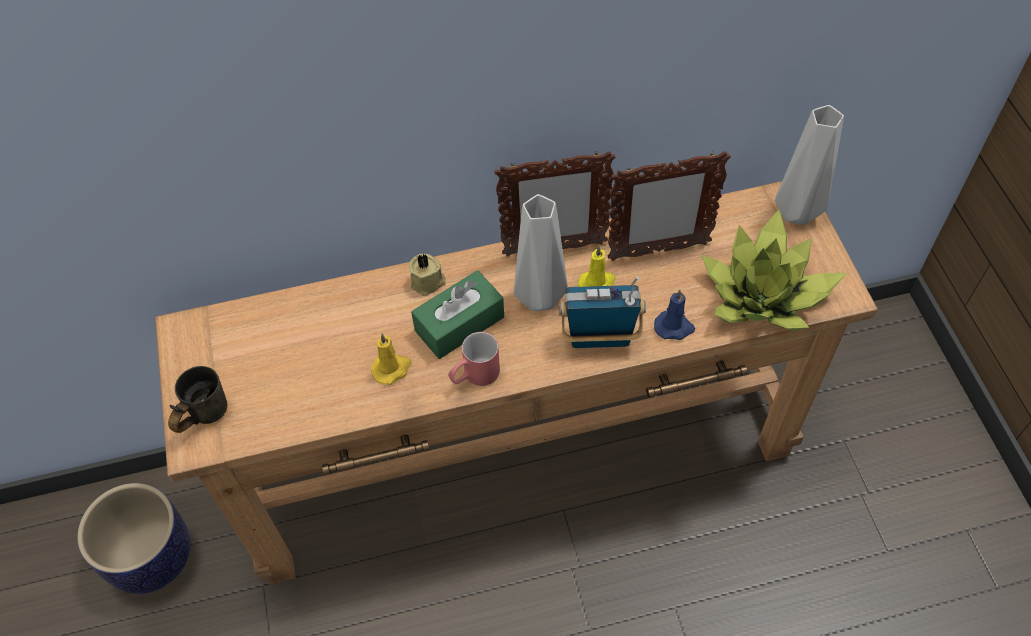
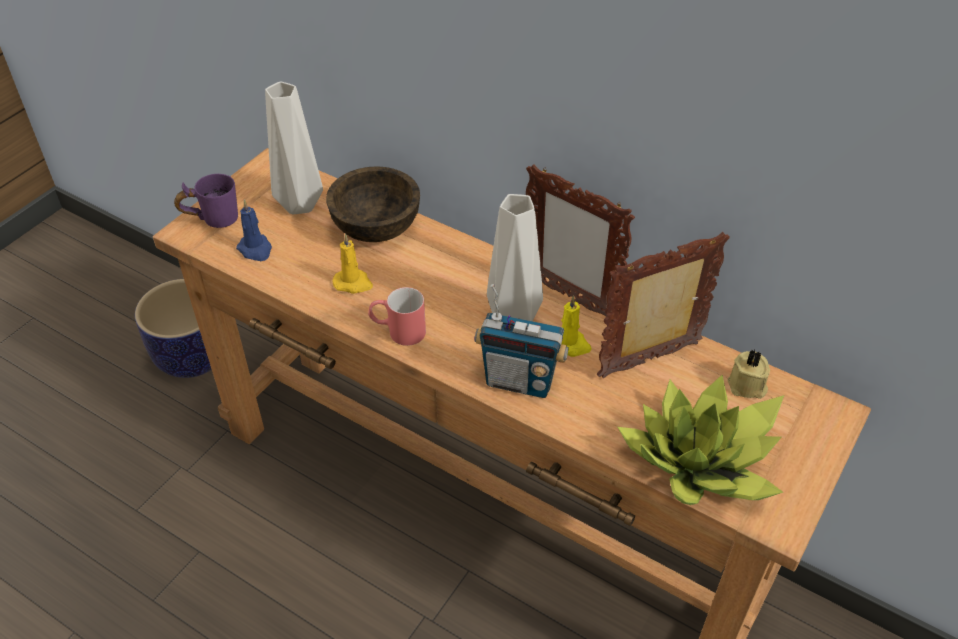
camera: 45 degrees right, 10 degrees down
grey mug [168,366,227,433] -> purple mug [174,174,238,228]
beige candle [409,253,445,296] -> beige candle moved to [727,349,770,399]
green tissue box [411,270,504,359] -> none
radio [559,276,646,348] -> radio turned 150 degrees clockwise [474,284,569,398]
picture frame [608,151,731,261] -> picture frame turned 120 degrees clockwise [597,232,730,378]
blue candle [654,289,695,340] -> blue candle moved to [236,200,272,261]
grey vase [775,105,844,225] -> grey vase moved to [265,81,323,215]
none -> brown bowl [326,166,420,242]

